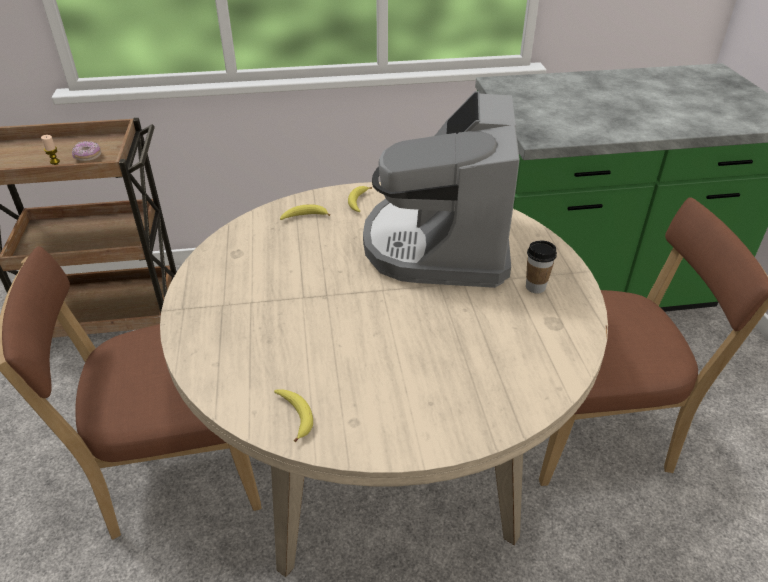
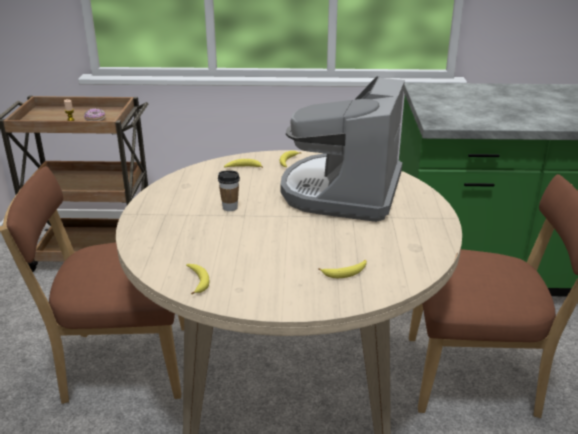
camera: 10 degrees right, 10 degrees down
cup [526,241,557,293] -> cup moved to [218,170,240,211]
none -> banana [318,260,367,278]

